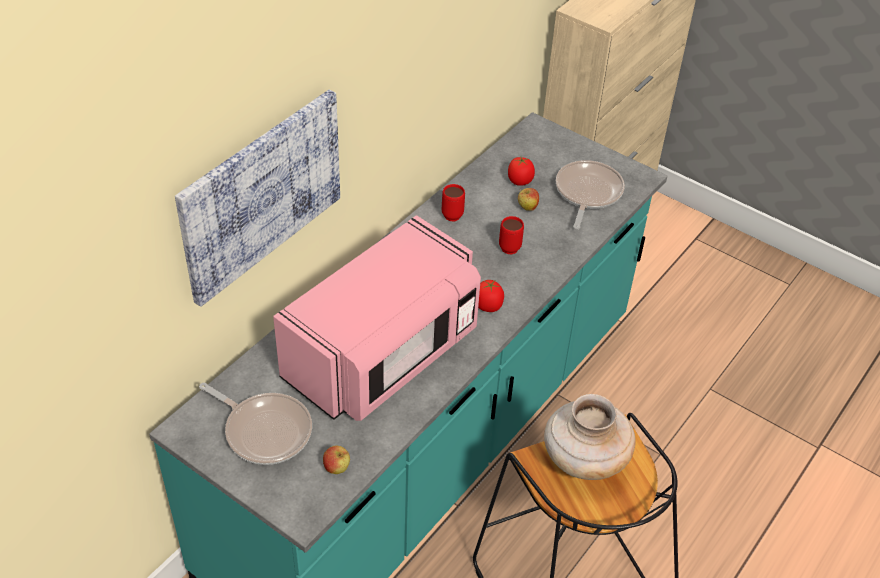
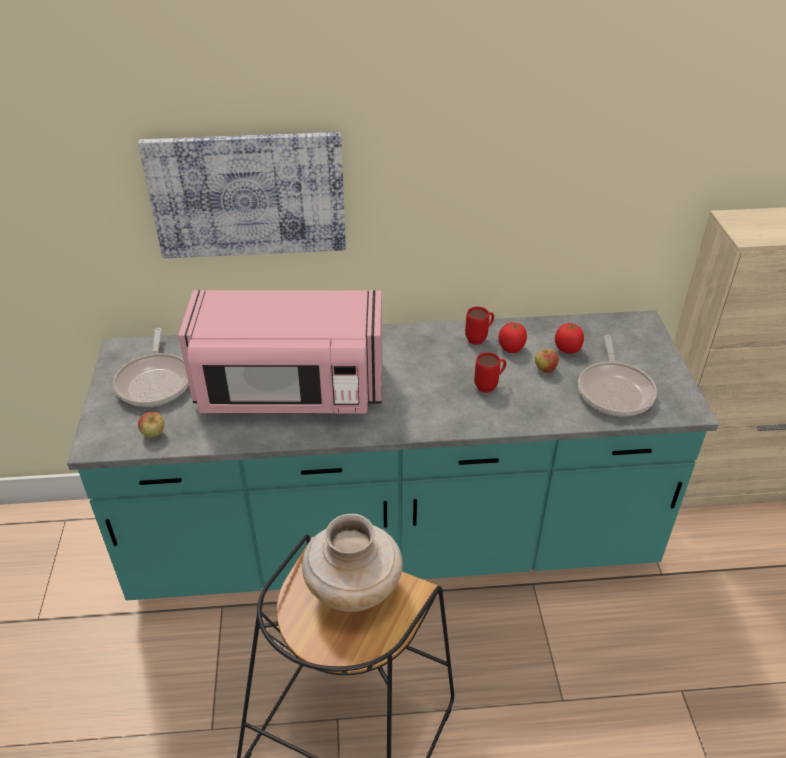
camera: 50 degrees right, 5 degrees down
tomato [478,280,504,312] -> tomato moved to [498,322,527,353]
frying pan [556,160,625,229] -> frying pan turned 120 degrees clockwise [578,335,657,416]

